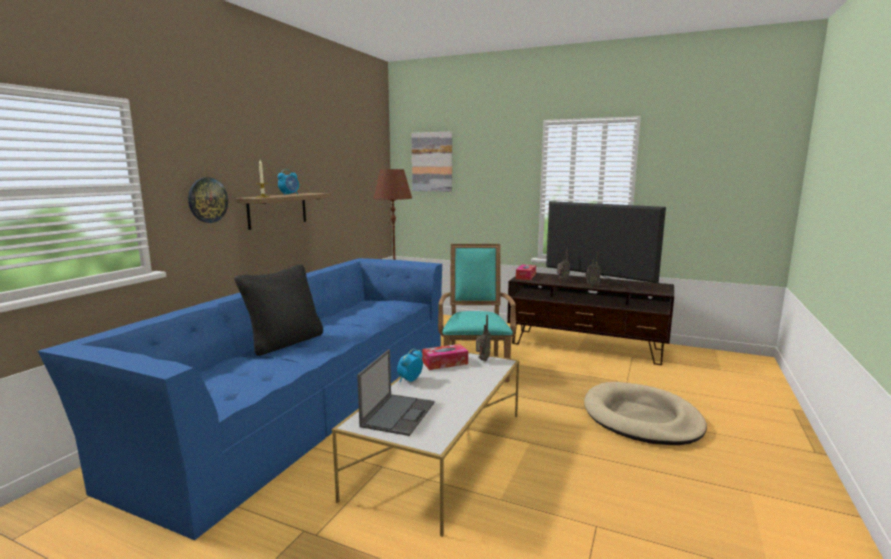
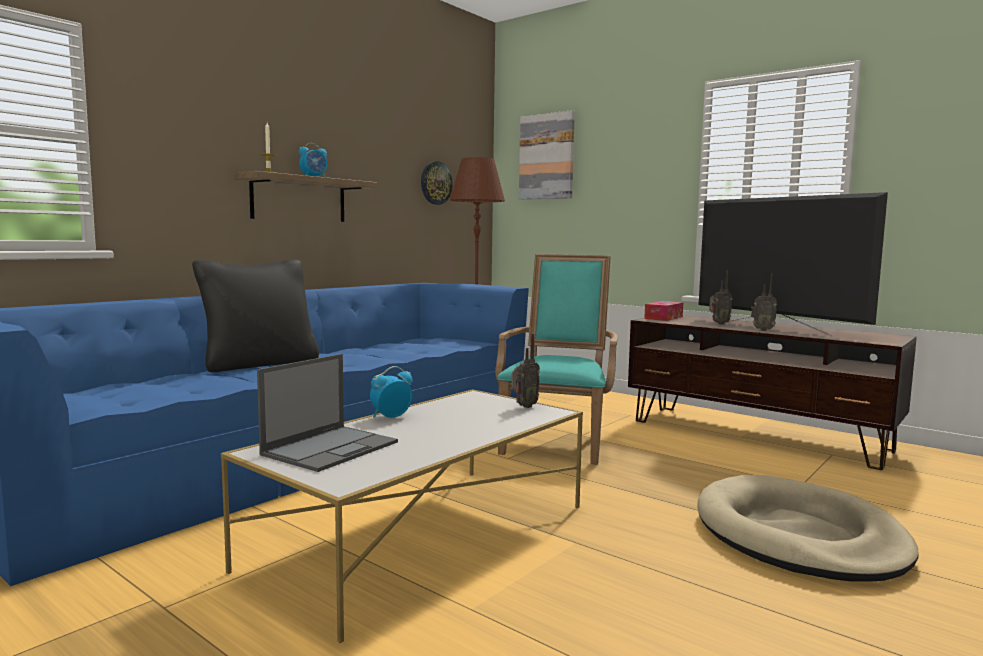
camera: 15 degrees right, 5 degrees down
wall clock [188,178,228,223] -> wall clock moved to [421,161,453,205]
tissue box [422,344,468,370] -> none

